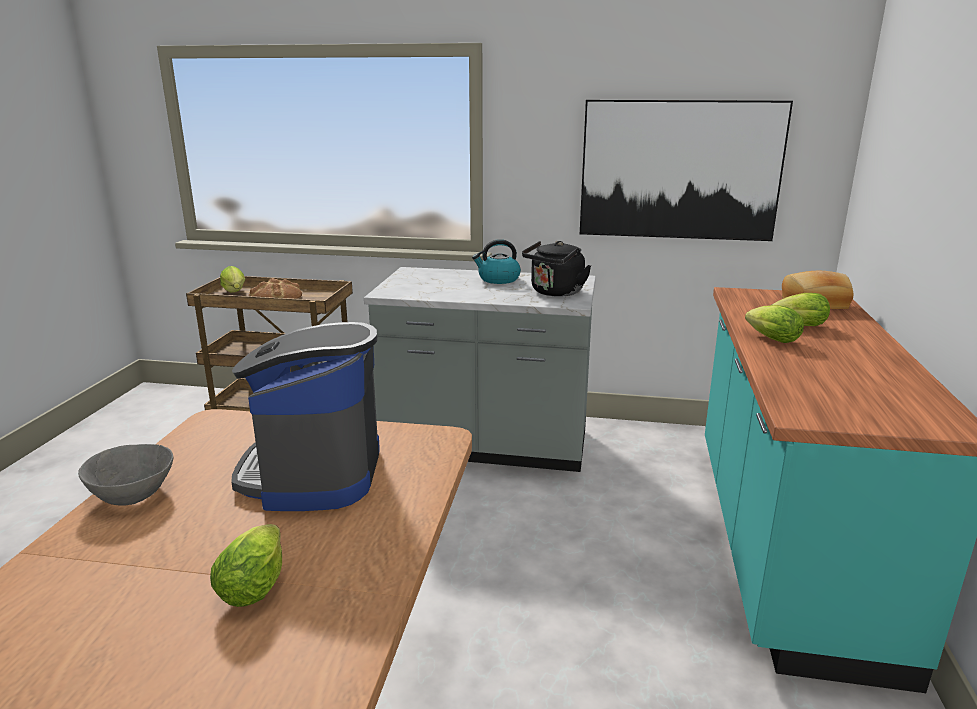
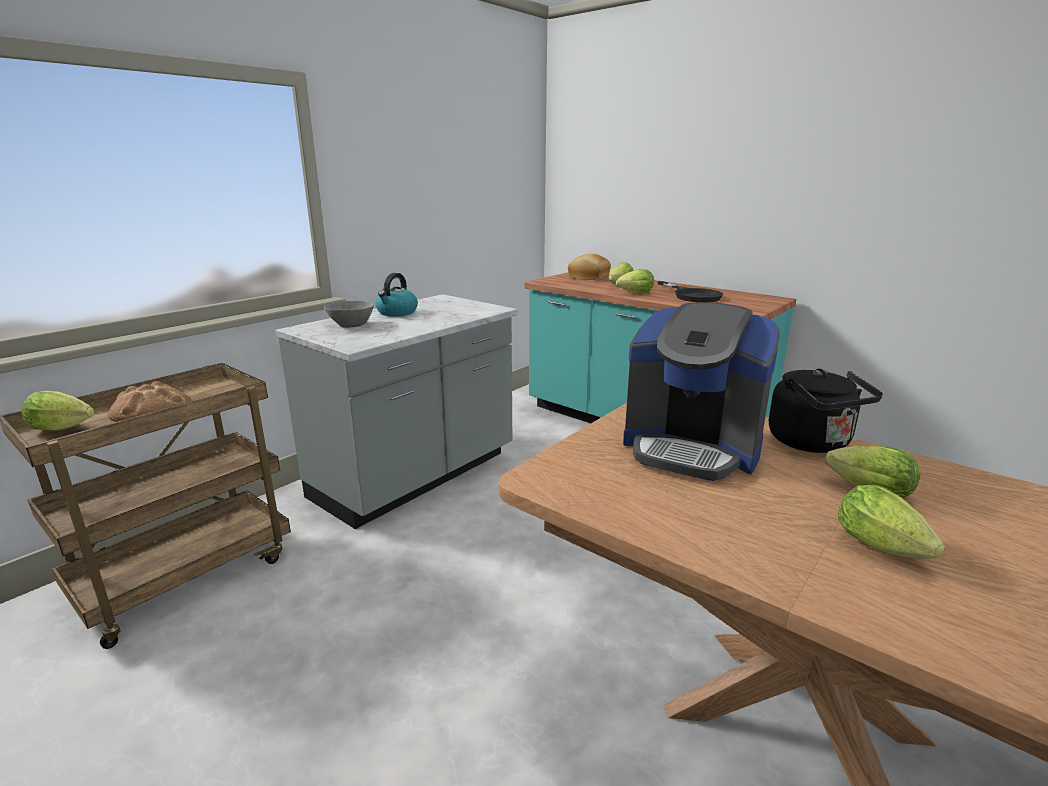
camera: 60 degrees left, 0 degrees up
grey bowl [78,444,173,506] -> grey bowl moved to [324,301,374,328]
black kettle [522,241,591,297] -> black kettle moved to [769,369,883,453]
picture [580,100,793,241] -> none
none -> black frying pan [658,281,723,302]
none -> lettuce [838,485,945,559]

